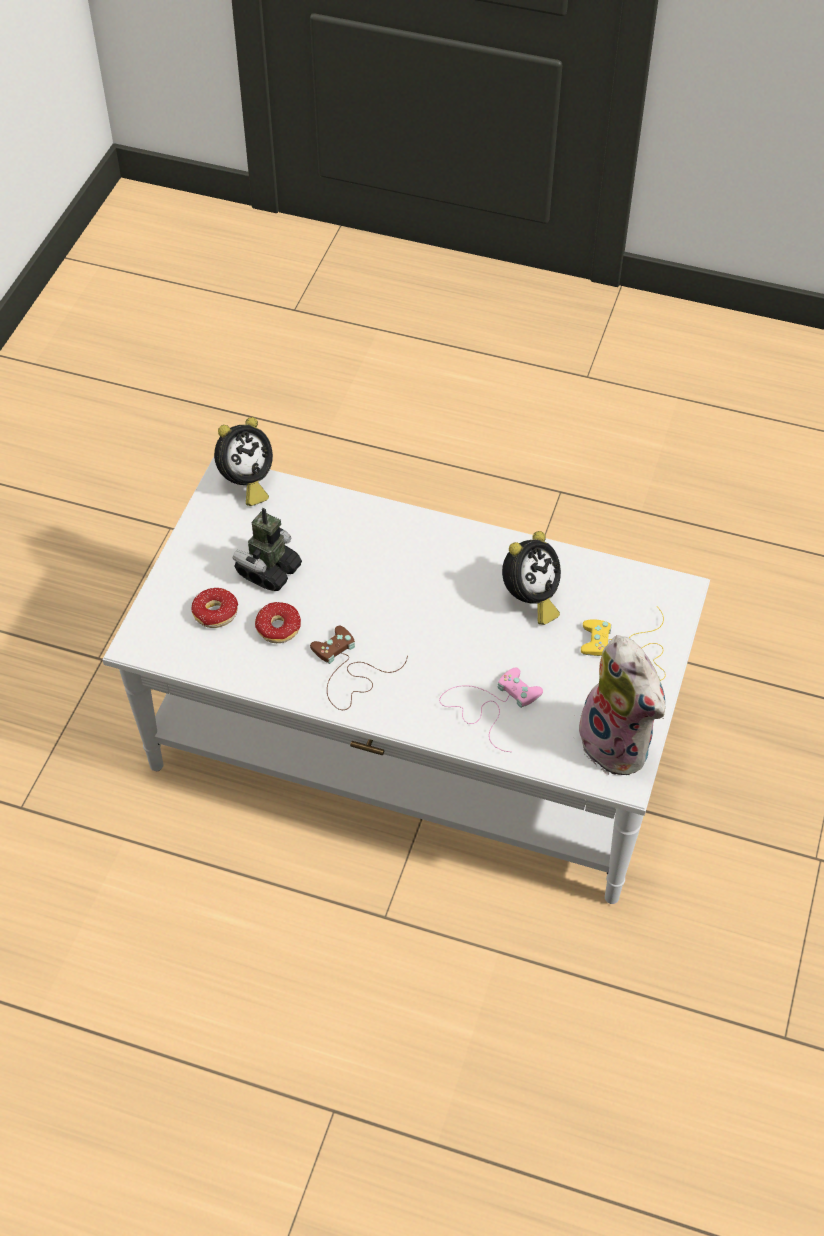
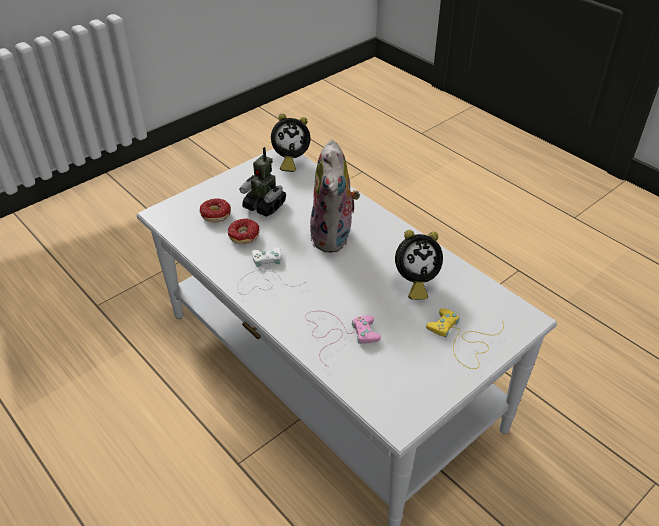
camera: 30 degrees right, 10 degrees down
toy robot [233,508,302,591] -> toy robot turned 120 degrees counterclockwise [239,147,286,217]
brown game controller [310,626,408,710] -> white game controller [237,247,307,295]
plush toy [579,635,665,775] -> plush toy moved to [310,140,360,253]

